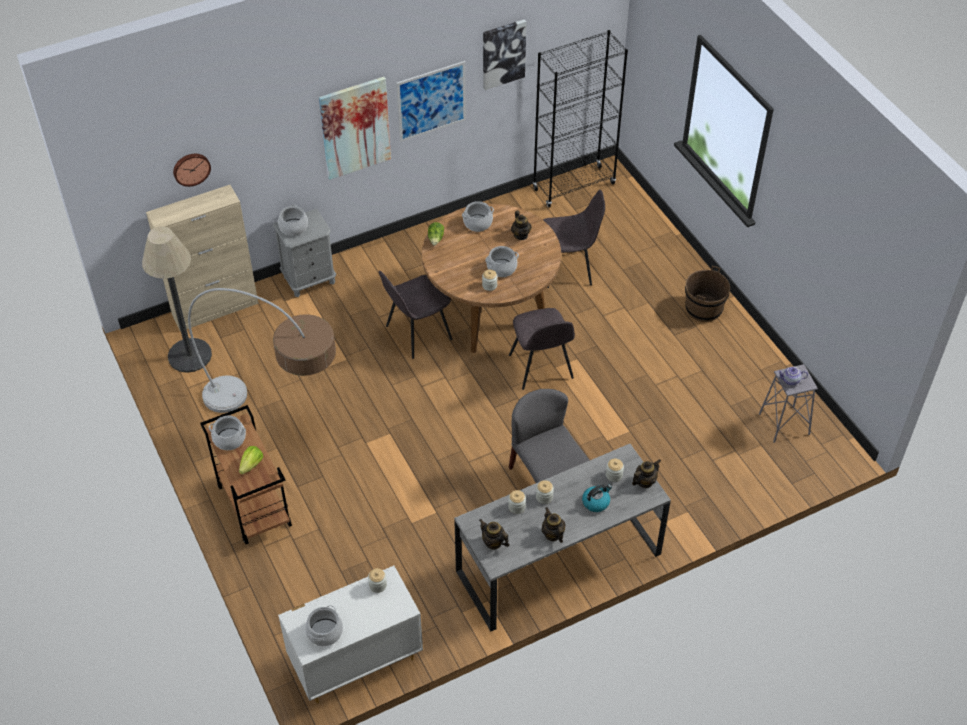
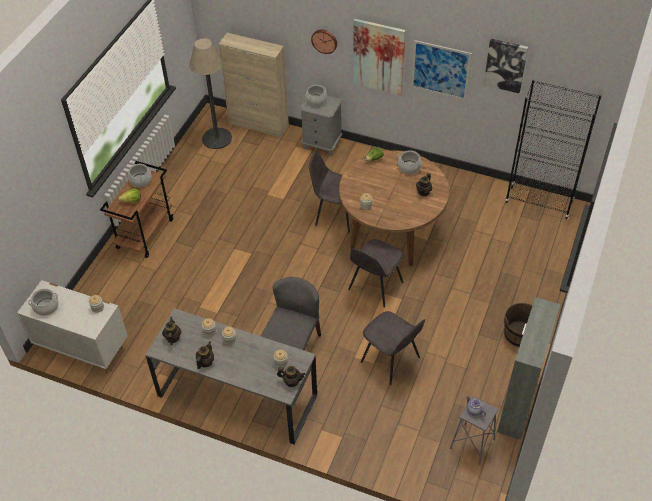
camera: 50 degrees right, 0 degrees up
wall clock [173,154,211,187] -> wall clock moved to [311,29,337,54]
floor lamp [188,288,336,413] -> none
cooking pot [485,246,519,277] -> none
grey chair [543,190,605,288] -> grey chair moved to [361,311,425,385]
kettle [582,484,612,512] -> none
none -> grey cabinet [497,297,560,440]

